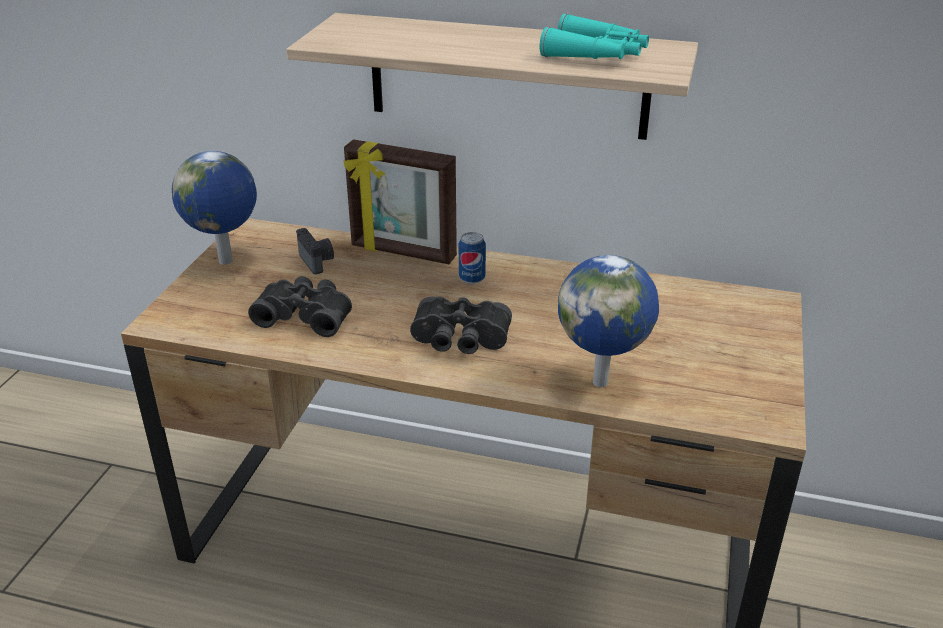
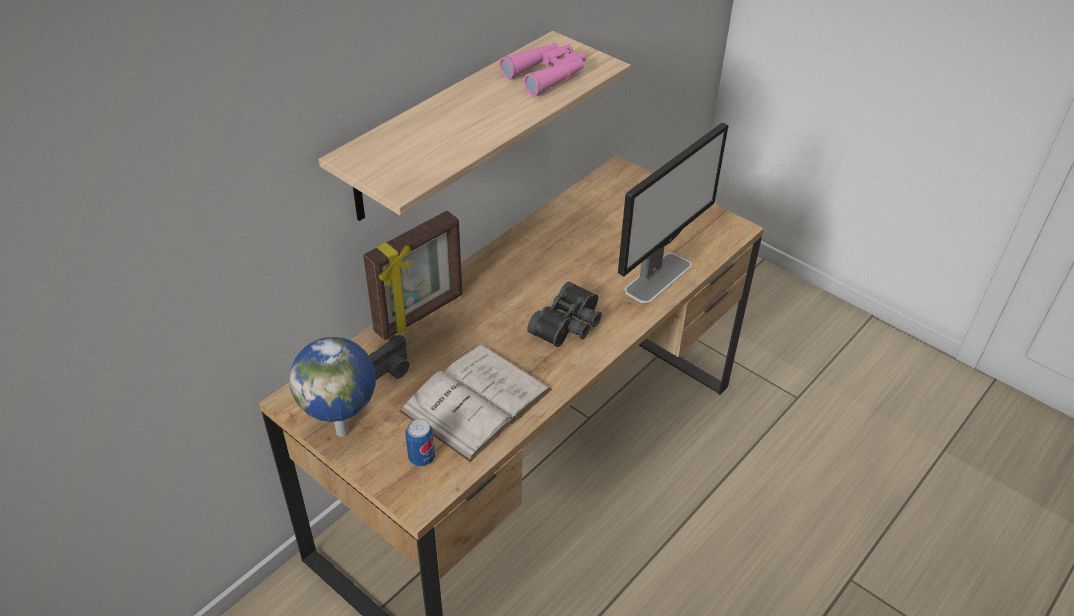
camera: 65 degrees left, 10 degrees up
black binoculars [248,276,352,337] -> white book [399,344,552,462]
camera [296,228,334,274] -> camera turned 135 degrees clockwise [369,335,409,380]
can [459,232,486,284] -> can moved to [405,419,435,466]
turquoise binoculars [540,14,649,59] -> pink binoculars [499,43,586,96]
globe [558,255,659,387] -> monitor [618,122,728,303]

